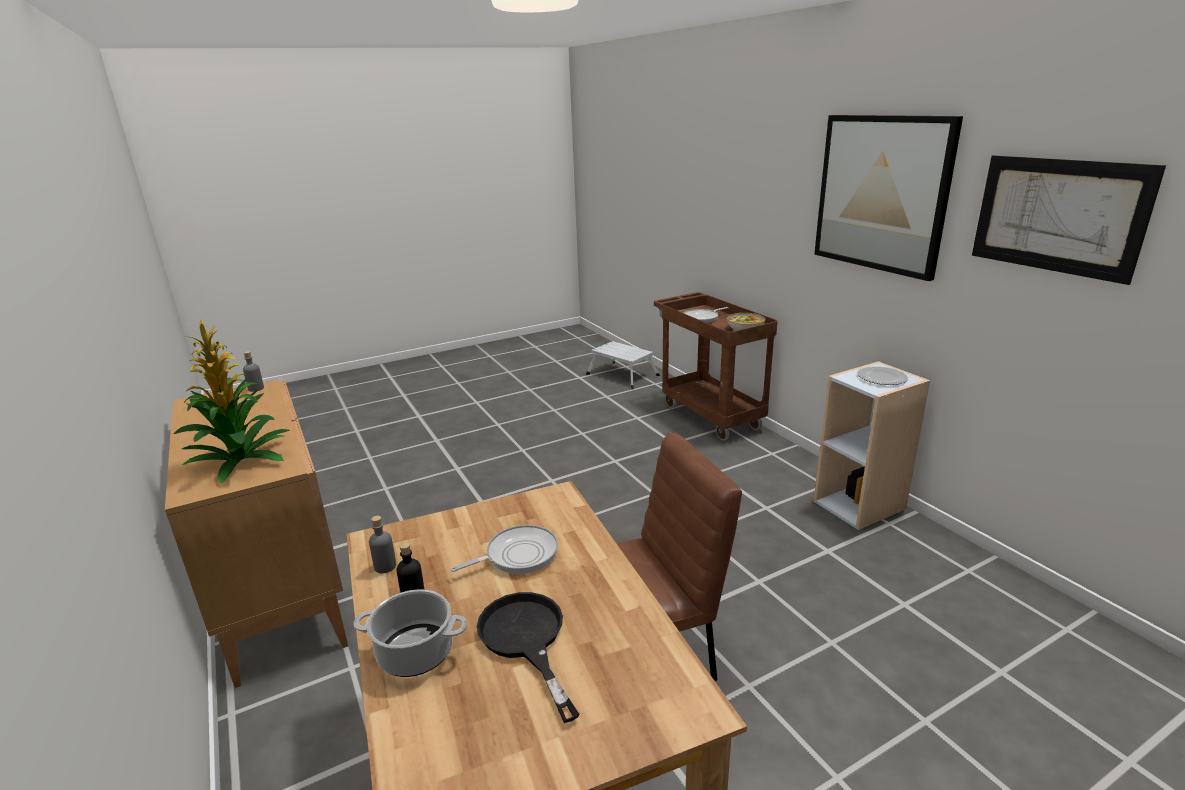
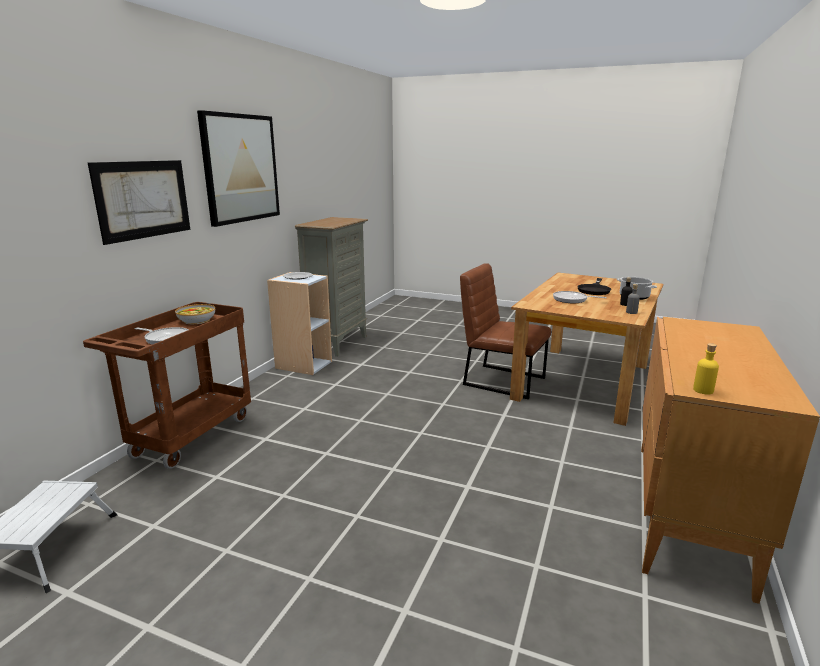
camera: 130 degrees left, 5 degrees down
potted plant [174,319,290,483] -> none
grey bottle [243,351,264,392] -> yellow bottle [693,343,719,395]
picture [972,155,1166,285] -> picture moved to [88,160,190,245]
none -> grey dresser [295,217,368,357]

